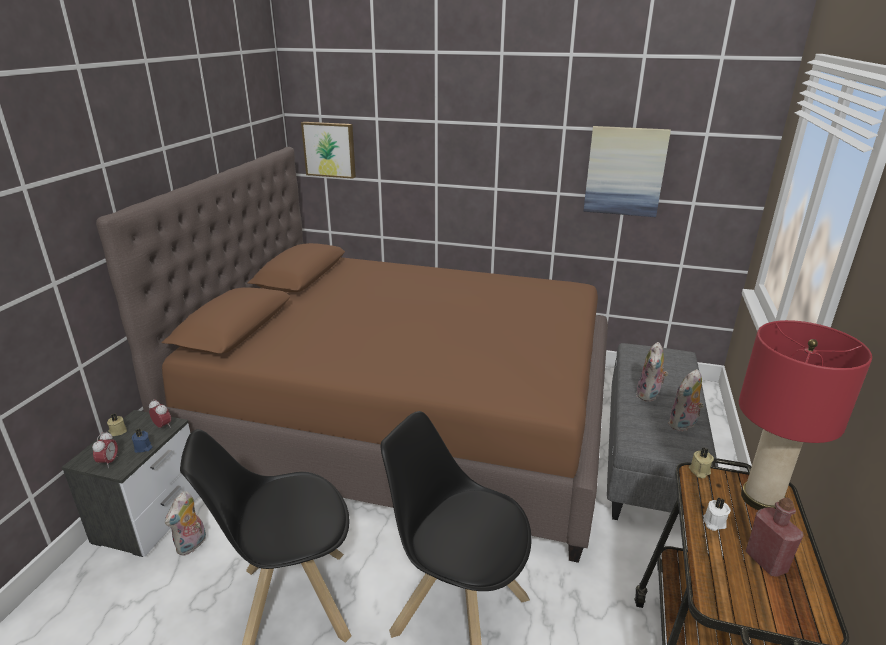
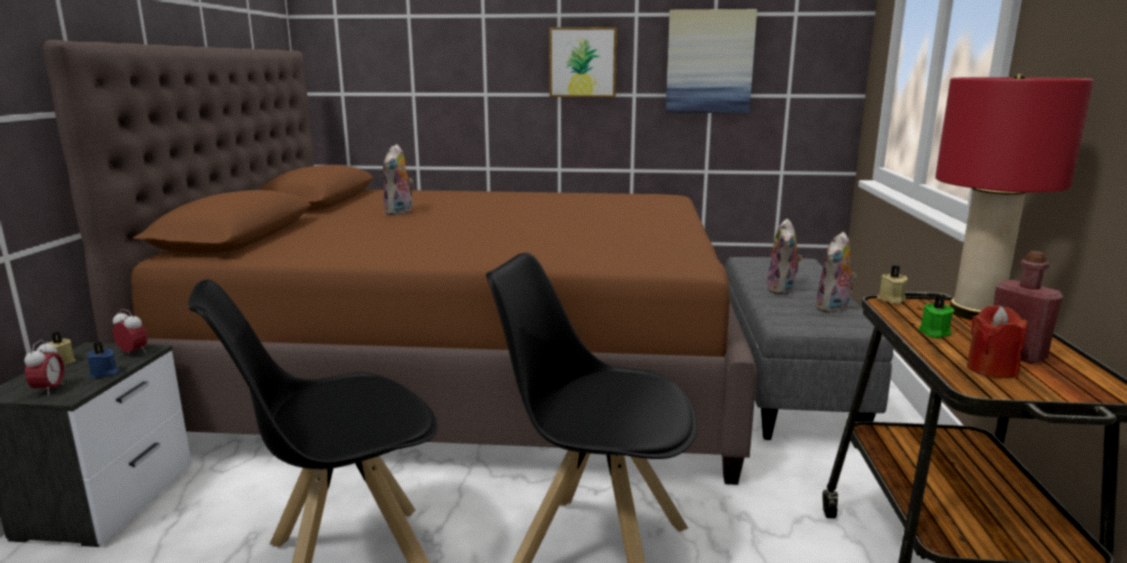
camera: 10 degrees left, 10 degrees down
plush toy [165,491,206,556] -> plush toy moved to [383,144,413,216]
picture [301,122,356,179] -> picture moved to [549,27,617,97]
white candle [703,497,731,531] -> green candle [918,294,954,338]
none -> red candle [967,305,1027,378]

